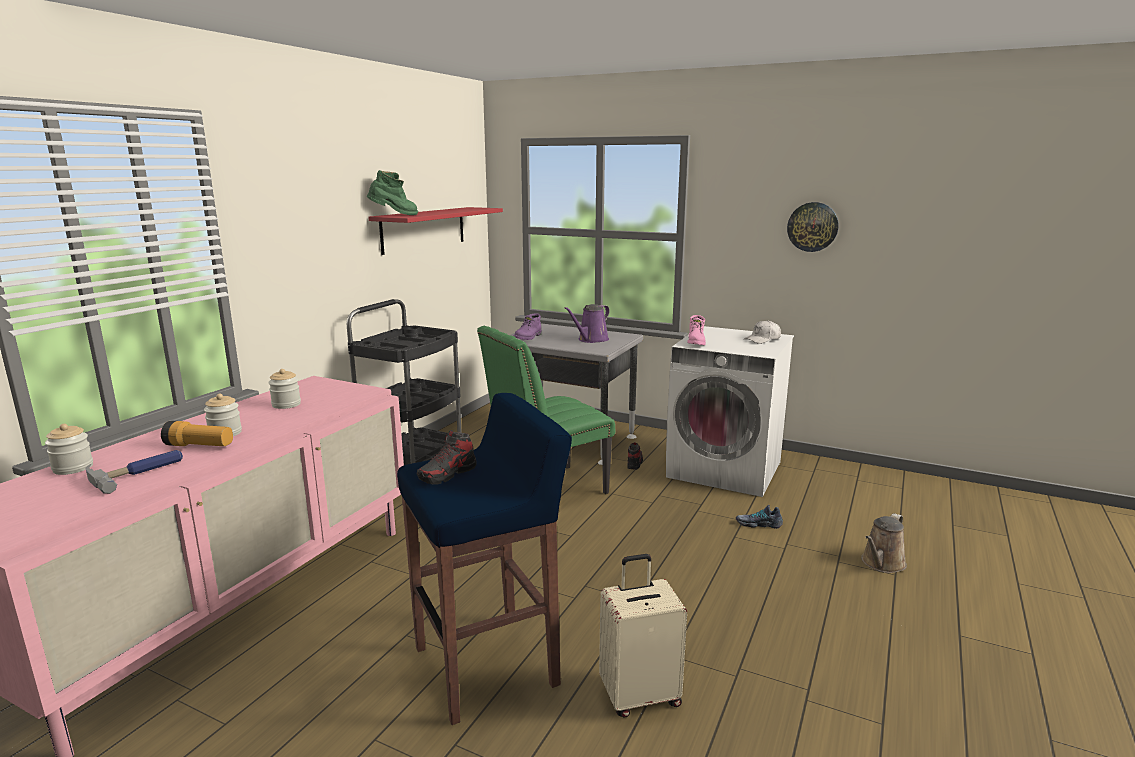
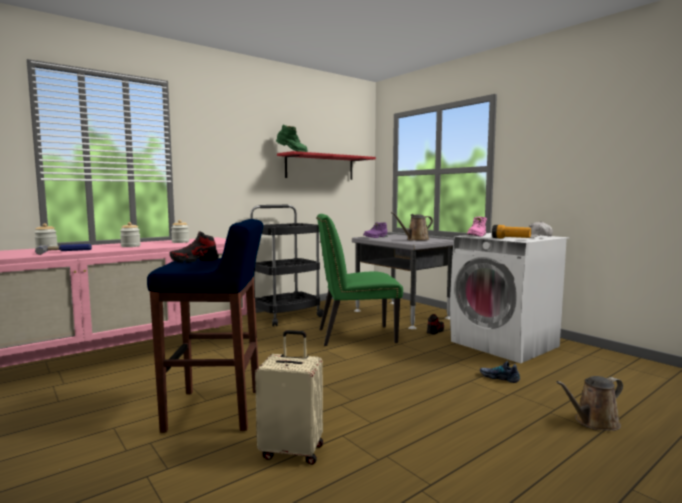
camera: 25 degrees right, 10 degrees down
flashlight [161,421,233,446] -> flashlight moved to [492,225,531,238]
purple watering can [564,304,610,343] -> brown watering can [391,212,433,241]
wall clock [787,202,839,252] -> none

